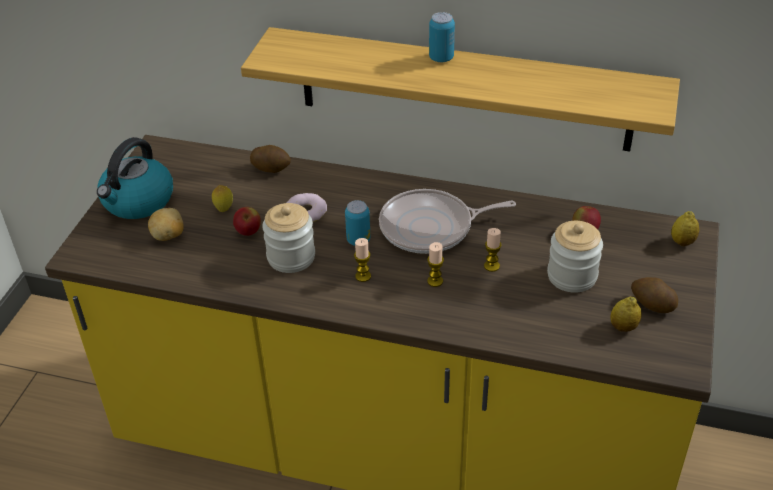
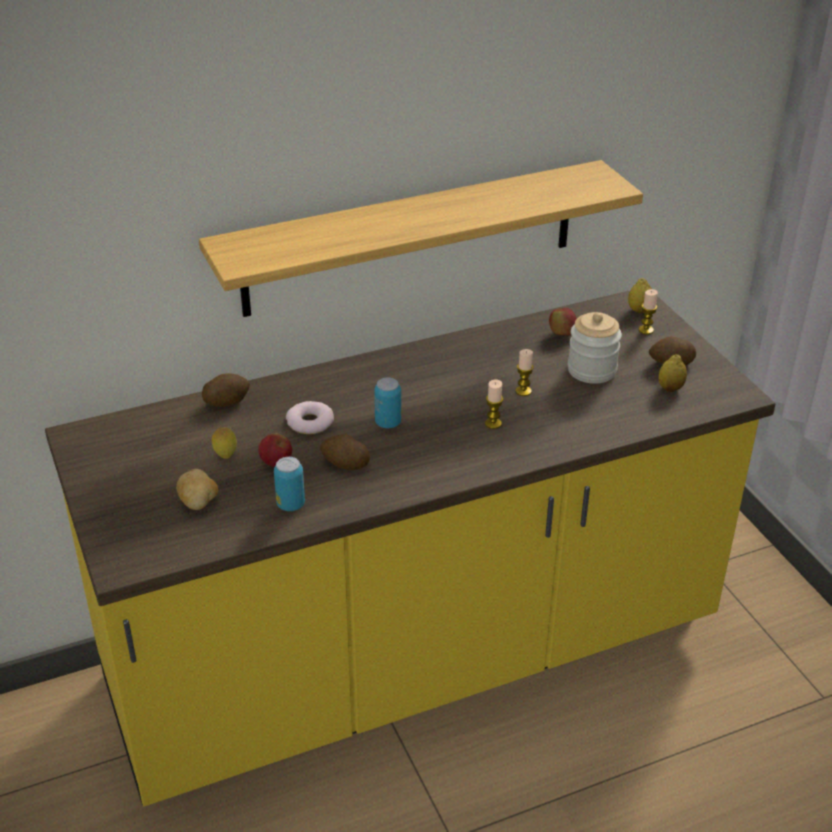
camera: 40 degrees left, 5 degrees down
kettle [97,137,173,219] -> none
jar [262,203,315,273] -> potato [320,434,370,470]
candle [354,238,371,282] -> candle moved to [639,289,658,334]
frying pan [379,189,516,254] -> none
can [429,12,455,62] -> can moved to [274,457,305,511]

